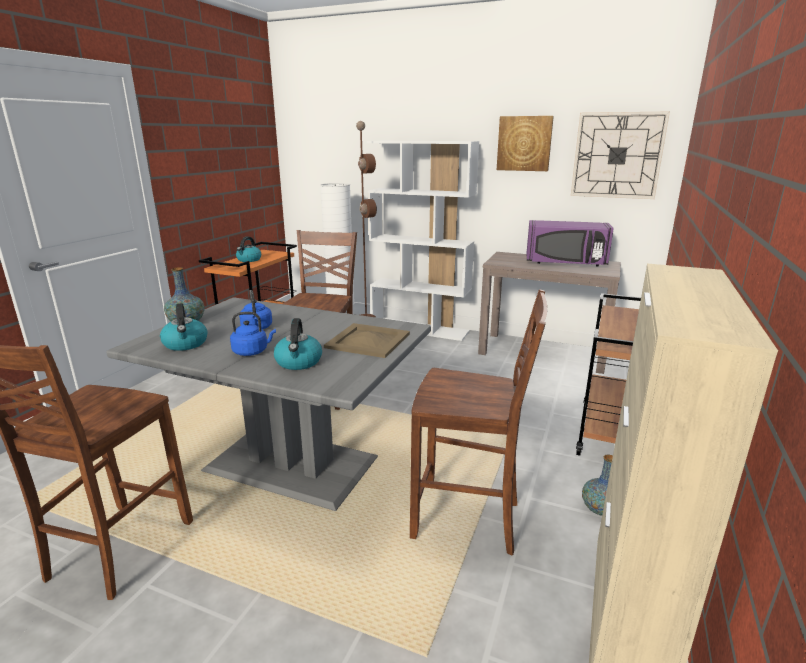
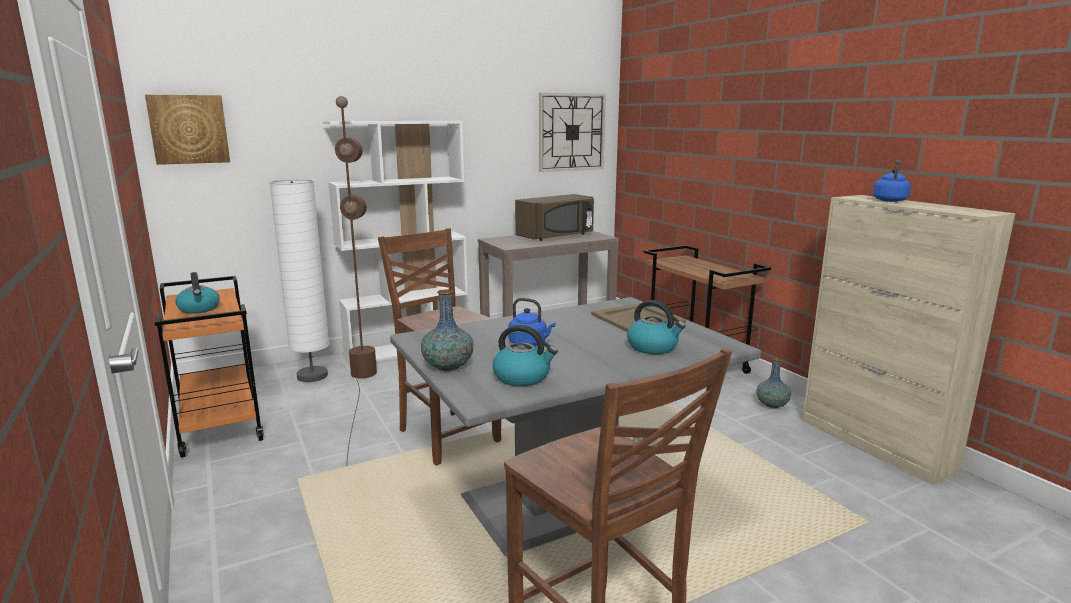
camera: 50 degrees left, 5 degrees down
blue kettle [230,312,276,356] -> blue kettle moved to [873,160,911,202]
brown chair [410,290,547,555] -> none
picture [497,116,554,171] -> picture moved to [145,95,230,165]
purple microwave [527,220,614,267] -> brown microwave [515,194,594,241]

